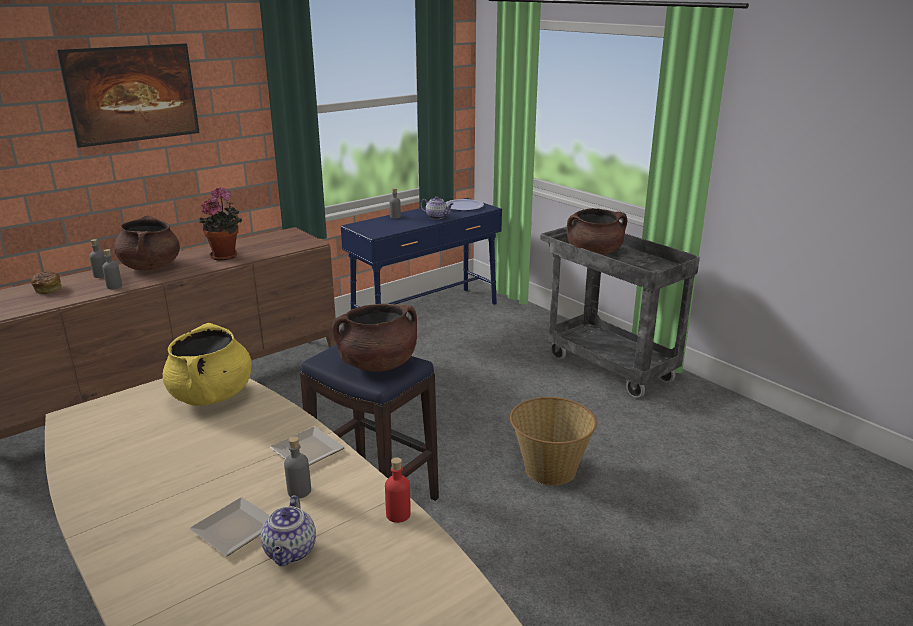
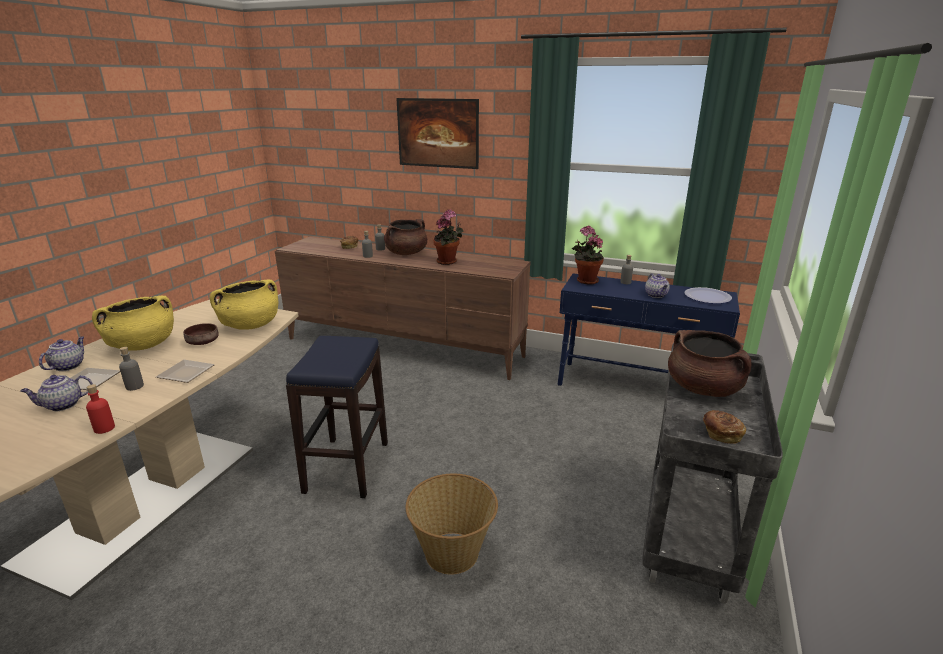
camera: 60 degrees right, 0 degrees up
brown cooking pot [332,303,417,372] -> none
none -> teapot [39,336,84,371]
none -> yellow cooking pot [92,296,174,351]
none -> brown bowl [183,323,219,345]
none -> potted plant [572,225,604,285]
none -> bread [703,410,746,444]

